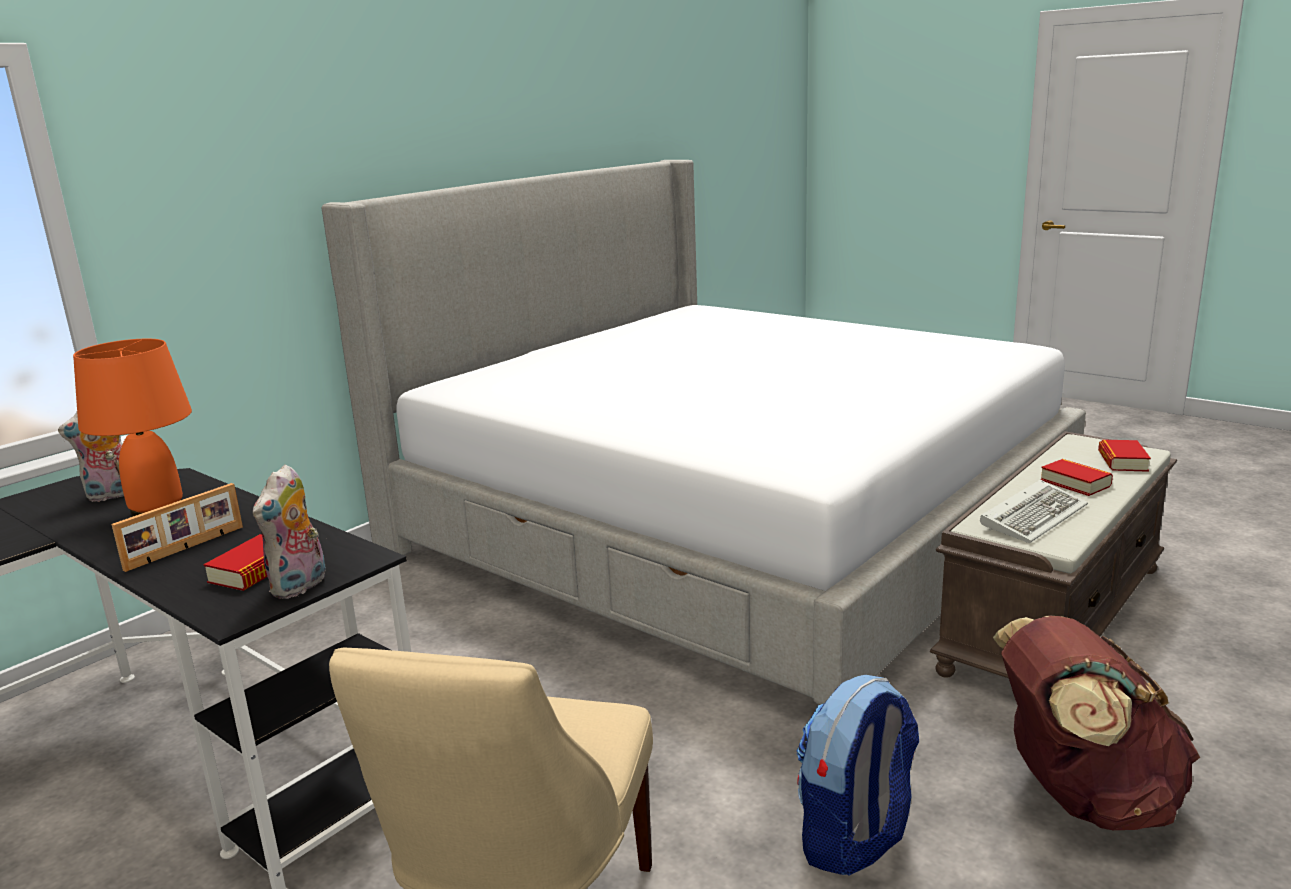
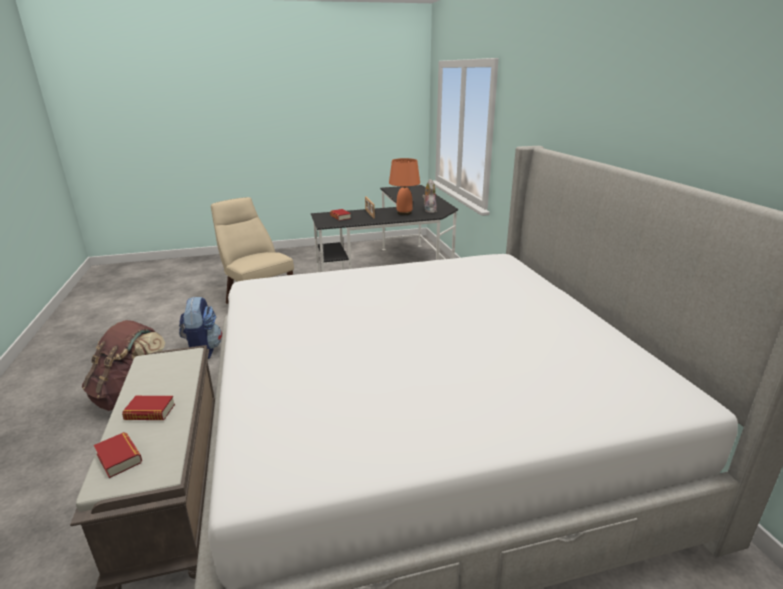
camera: 125 degrees right, 5 degrees up
plush toy [253,464,326,599] -> none
keyboard [980,479,1088,543] -> none

